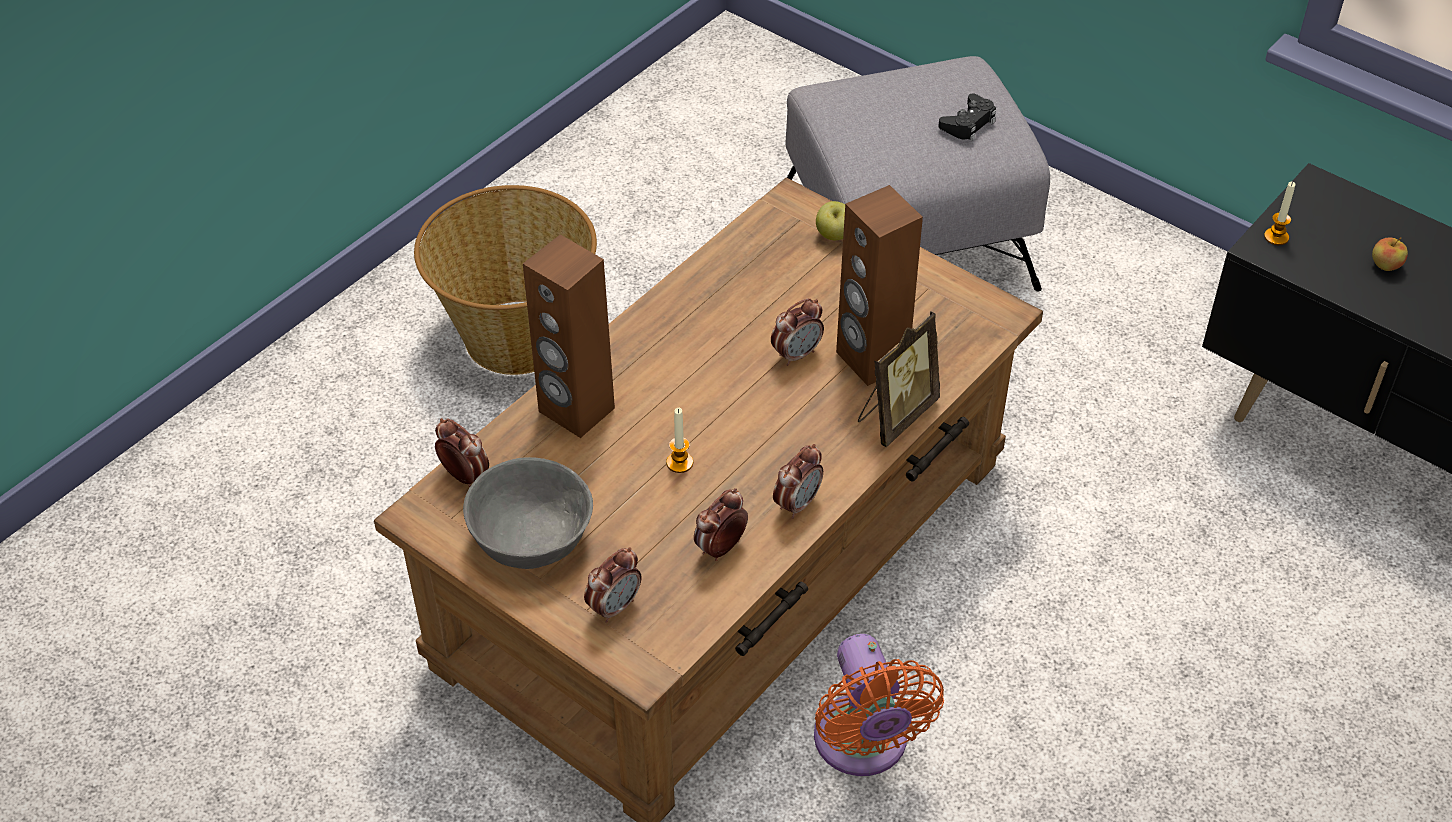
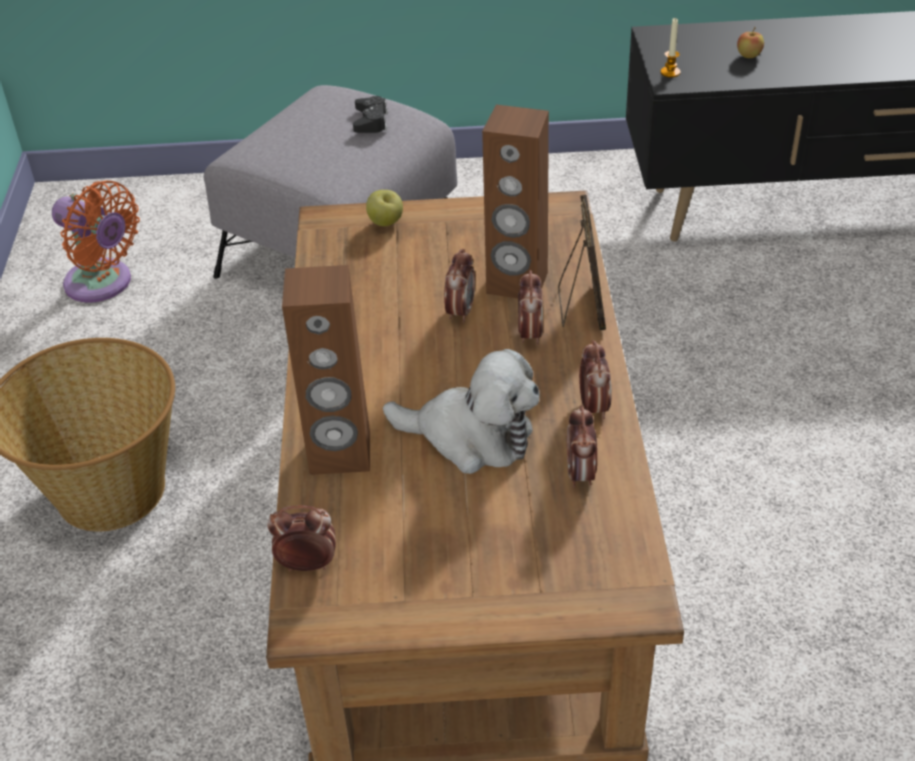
camera: 40 degrees left, 5 degrees down
grey bowl [463,457,593,569] -> none
alarm clock [584,547,642,623] -> alarm clock moved to [518,270,543,345]
candle [666,408,693,473] -> plush toy [383,349,540,474]
orange fan [814,634,944,776] -> orange fan moved to [52,181,140,303]

